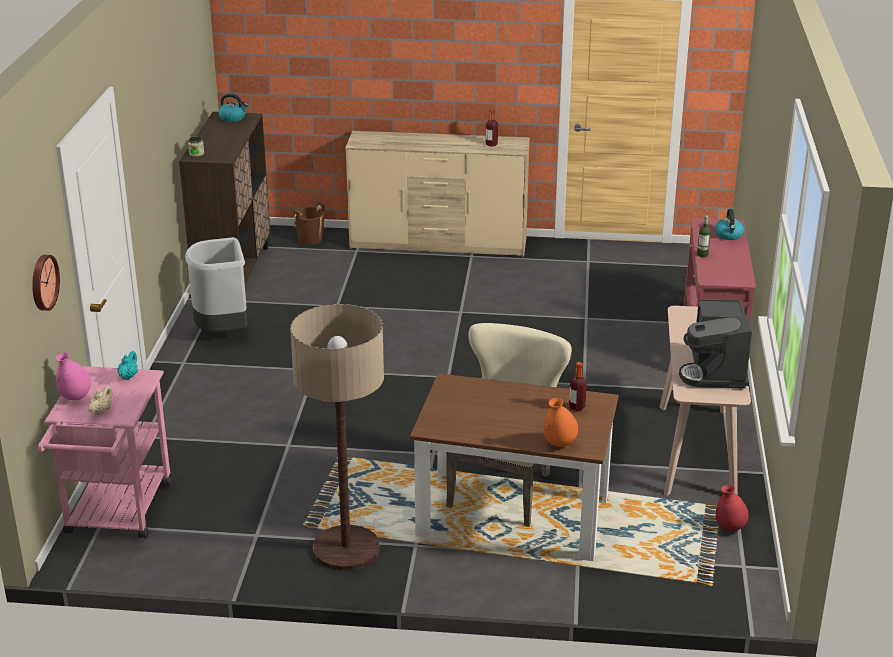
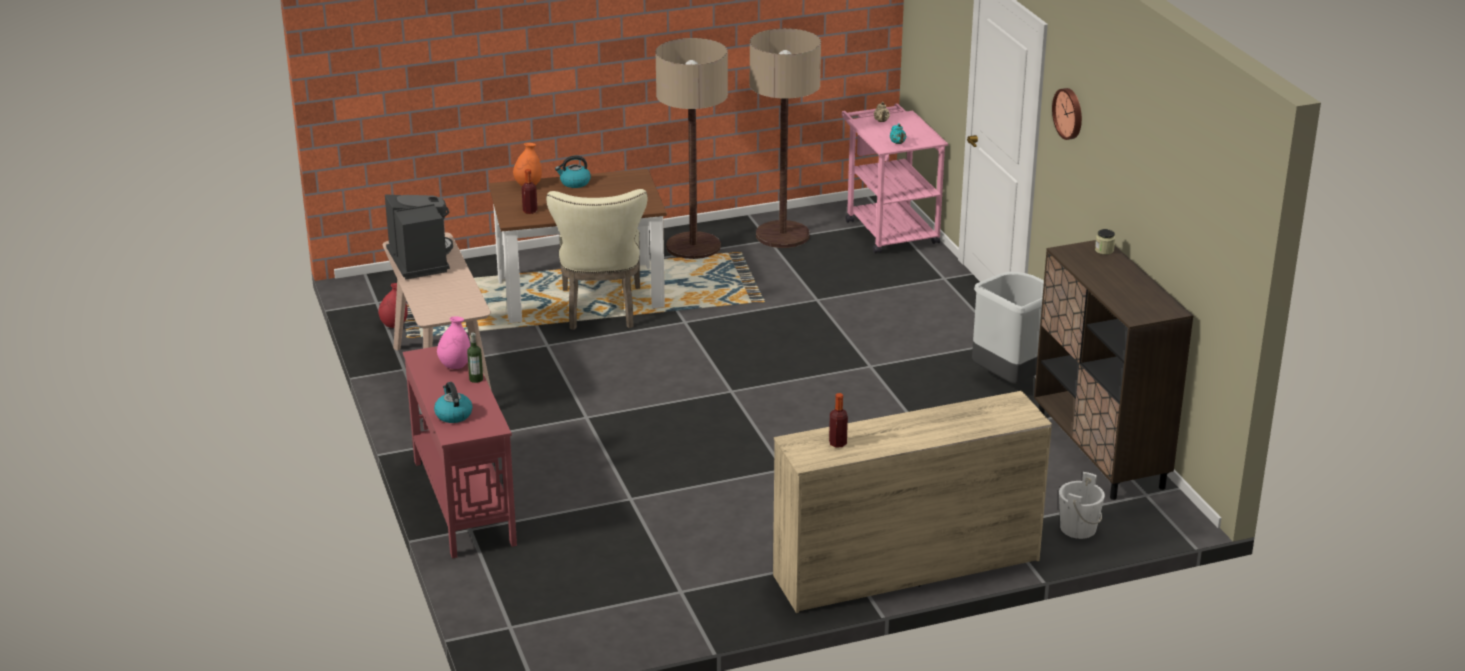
camera: 155 degrees right, 0 degrees up
wall clock [32,255,60,311] -> wall clock moved to [1052,88,1082,140]
pink vase [55,352,91,401] -> pink vase moved to [437,316,470,369]
kettle [218,94,248,122] -> kettle moved to [555,155,591,188]
brown bucket [293,201,325,245] -> white bucket [1059,472,1105,539]
none -> floor lamp [749,28,821,248]

